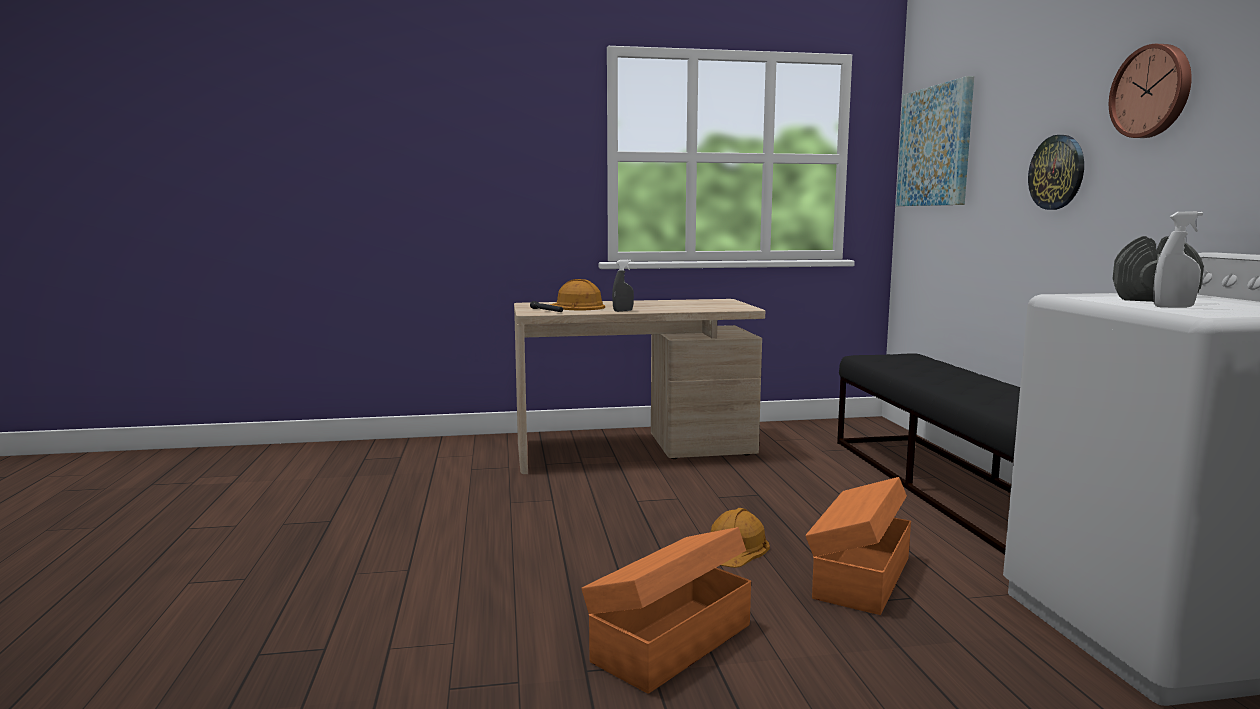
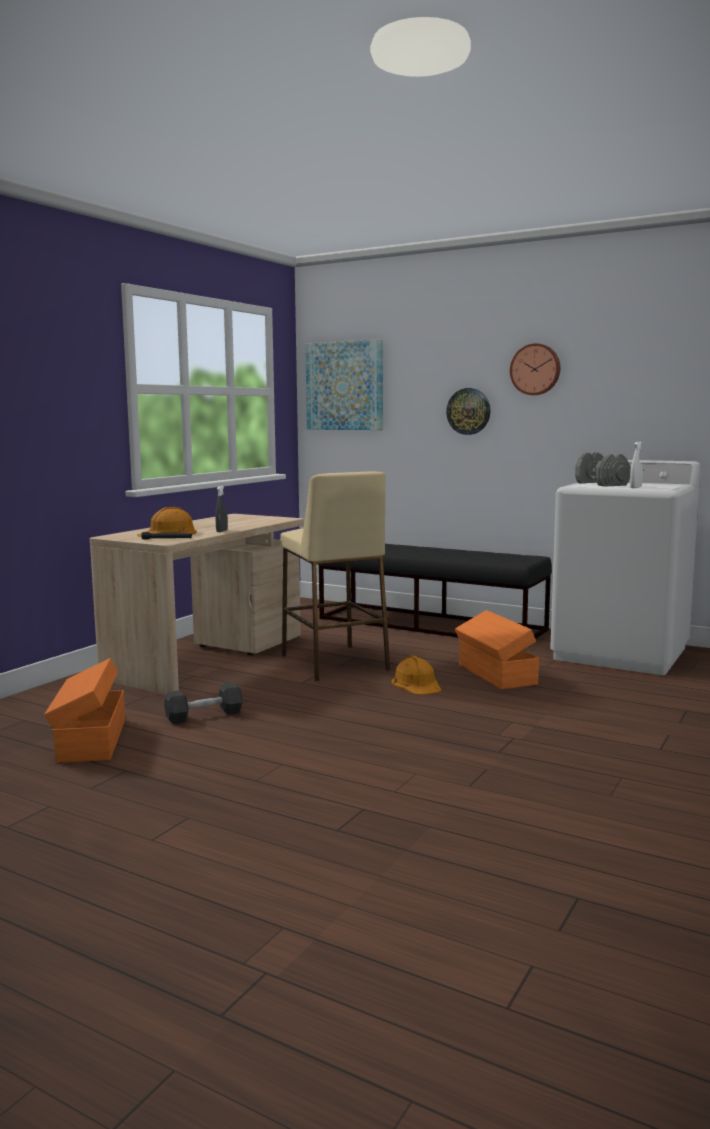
camera: 50 degrees left, 0 degrees up
orange storage box [581,527,751,694] -> orange storage box moved to [44,658,125,763]
none -> black dumbbell [164,682,243,724]
none -> beige stool [280,472,390,681]

